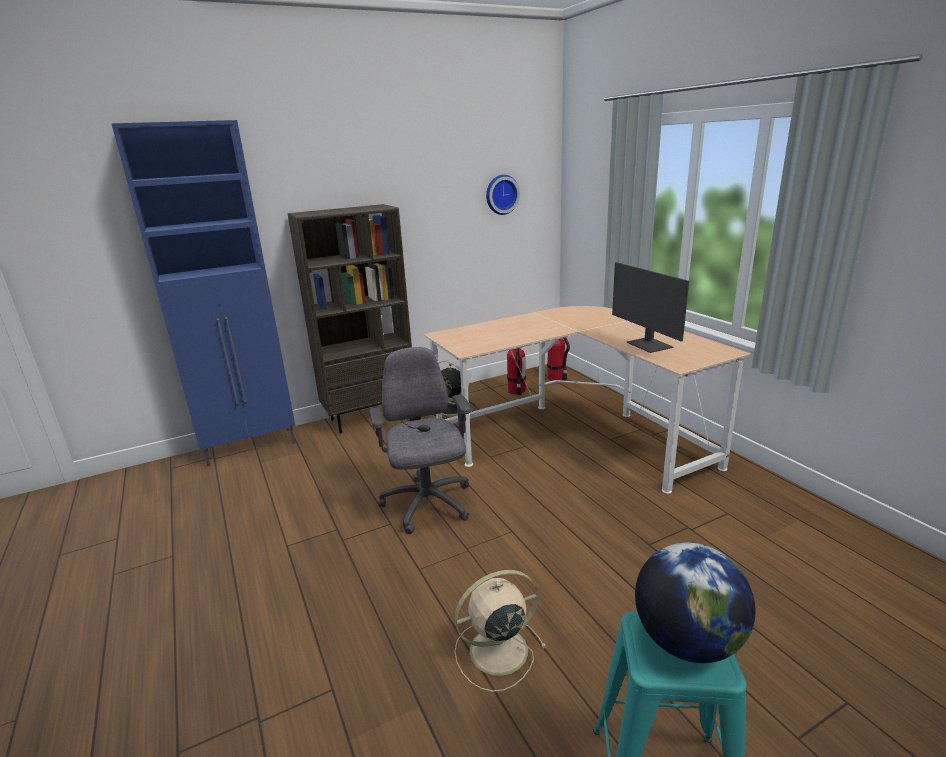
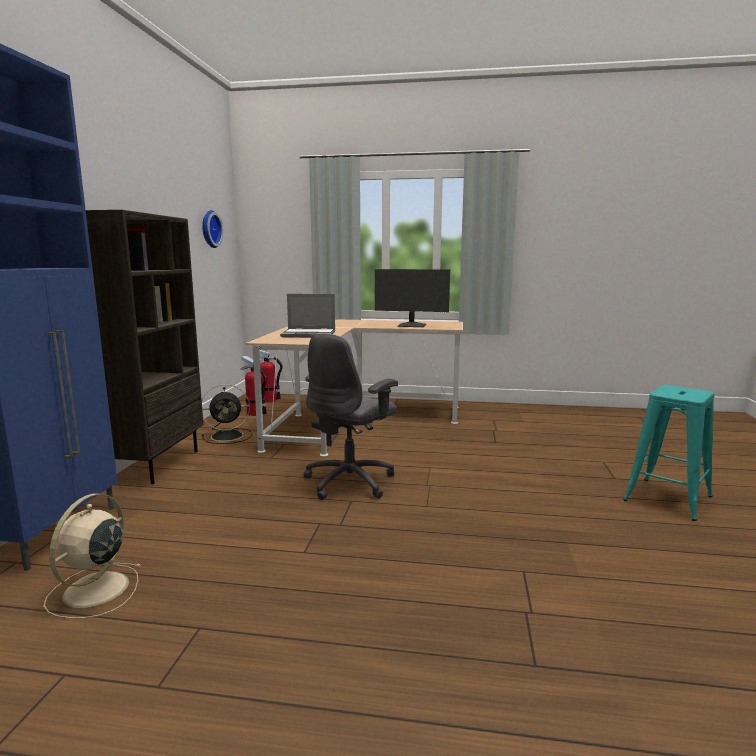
camera: 55 degrees left, 10 degrees down
grey office chair [370,347,471,534] -> grey office chair turned 75 degrees counterclockwise [304,334,398,500]
beige fan [454,570,546,692] -> beige fan moved to [44,493,142,619]
globe [635,543,755,663] -> none
none -> laptop [280,294,335,338]

